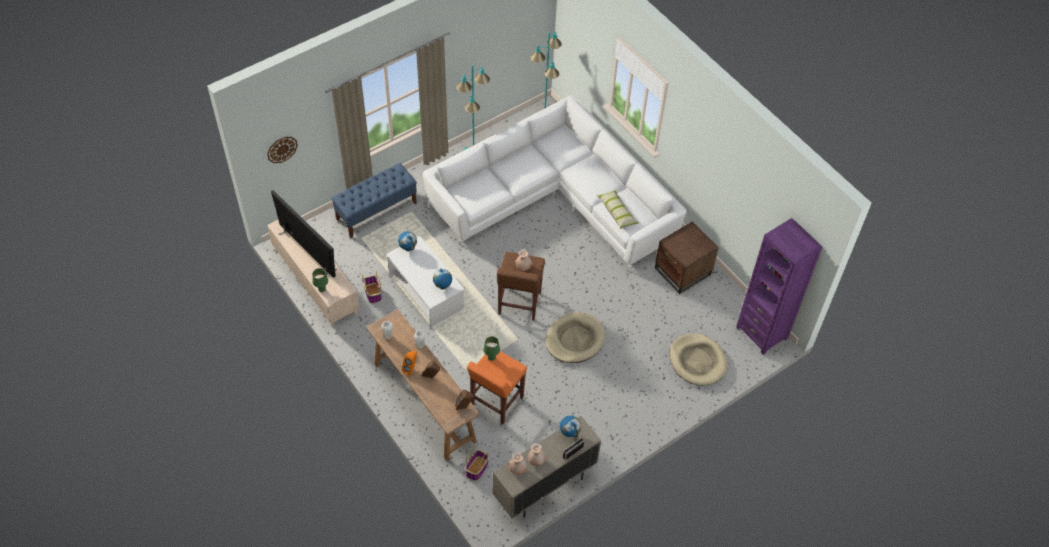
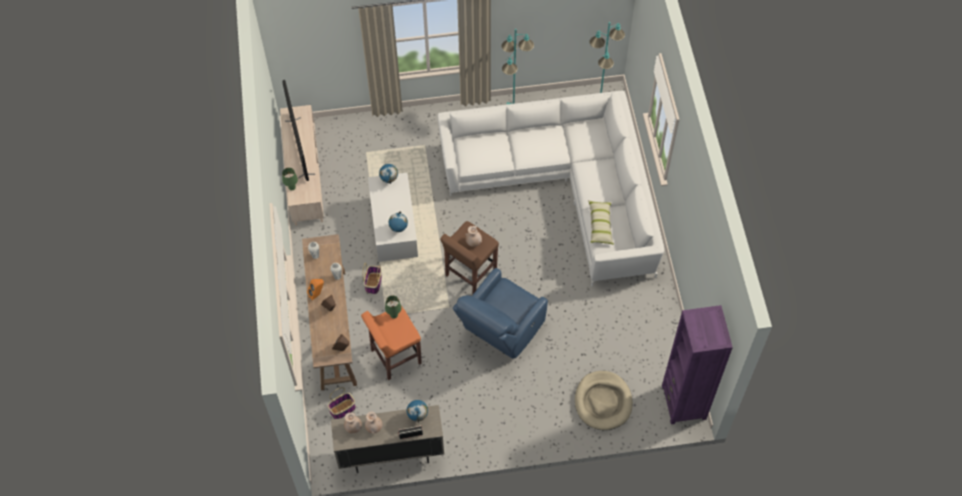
camera: 30 degrees right, 5 degrees up
wall clock [267,137,298,163] -> none
blue bench [331,163,417,238] -> none
basket [362,271,382,303] -> basket moved to [363,264,382,294]
beige dog bed [546,312,605,363] -> blue armchair [453,268,548,359]
brown side table [655,222,718,294] -> none

